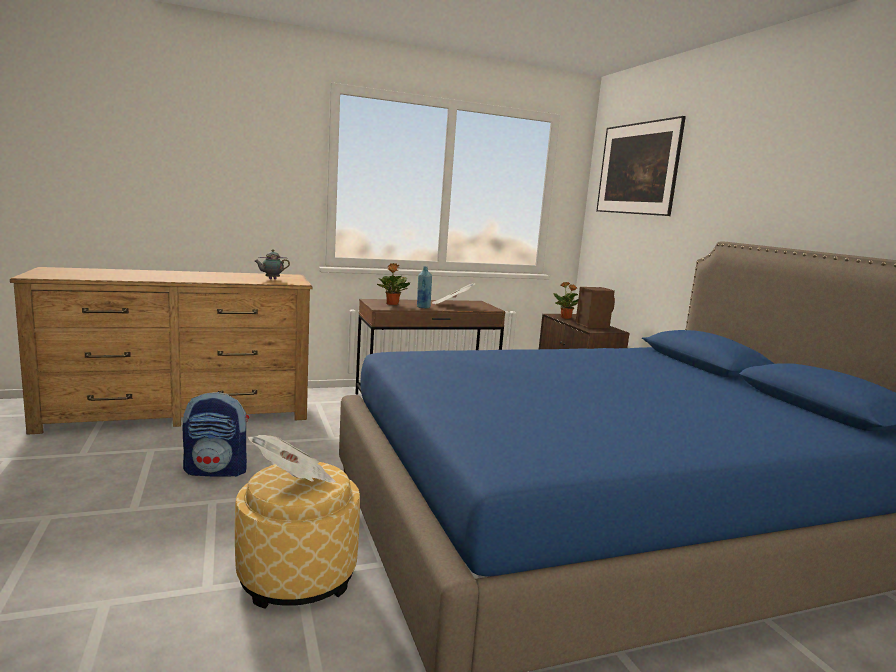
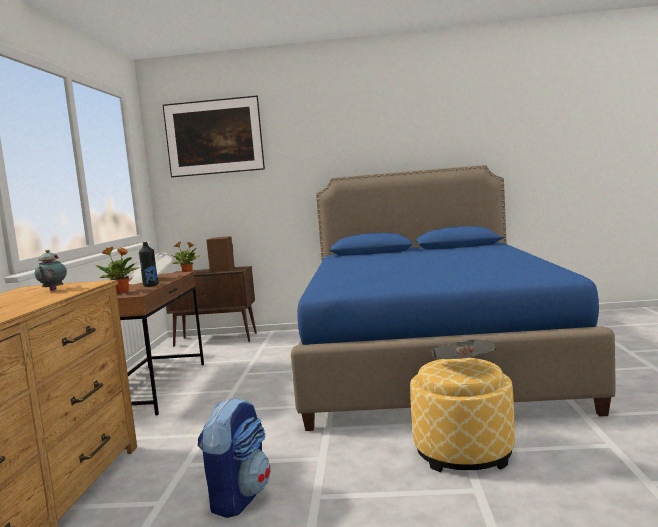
camera: 65 degrees left, 5 degrees down
blue bottle [417,266,432,308] -> black bottle [139,242,158,287]

